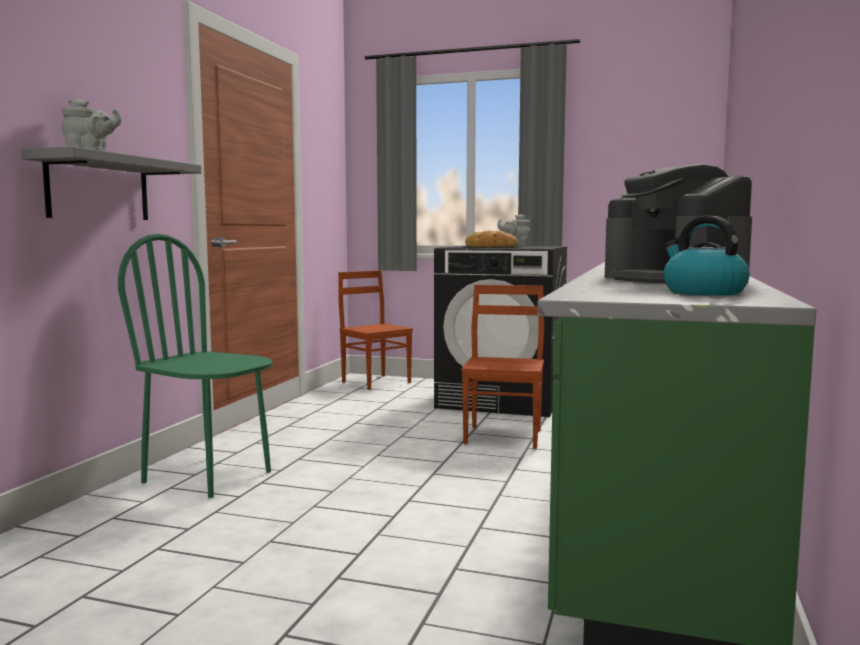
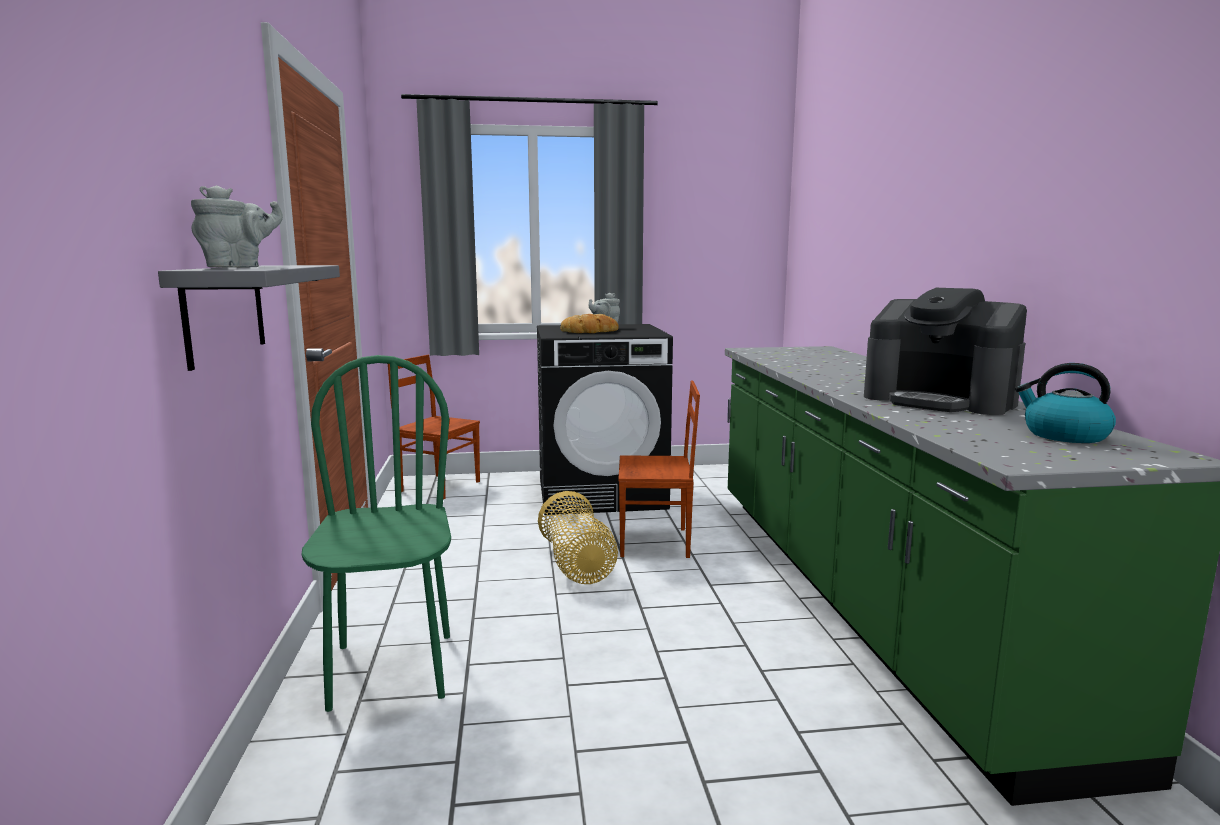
camera: 25 degrees left, 5 degrees up
green chair [118,234,273,498] -> green chair turned 75 degrees clockwise [301,355,451,712]
brown chair [461,285,544,449] -> brown chair turned 105 degrees clockwise [618,380,700,558]
none -> basket [538,491,618,584]

